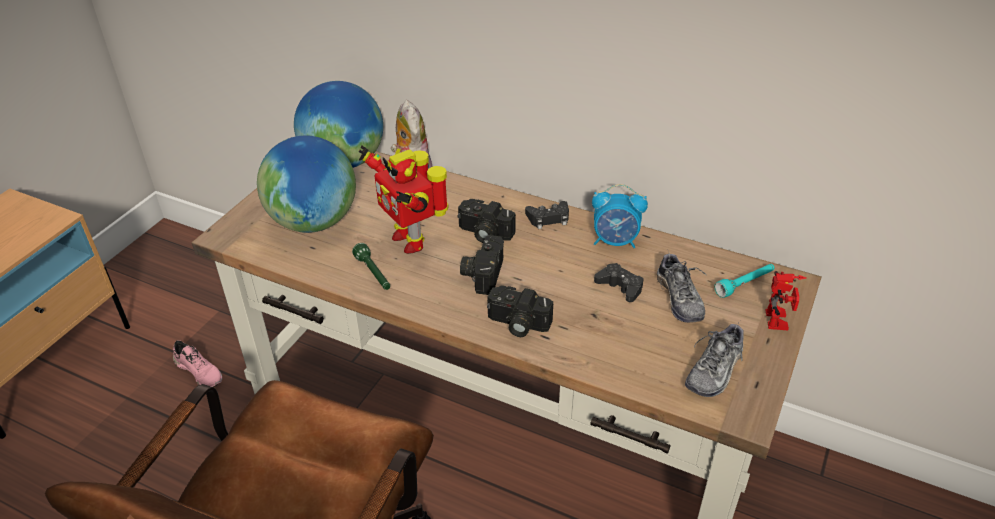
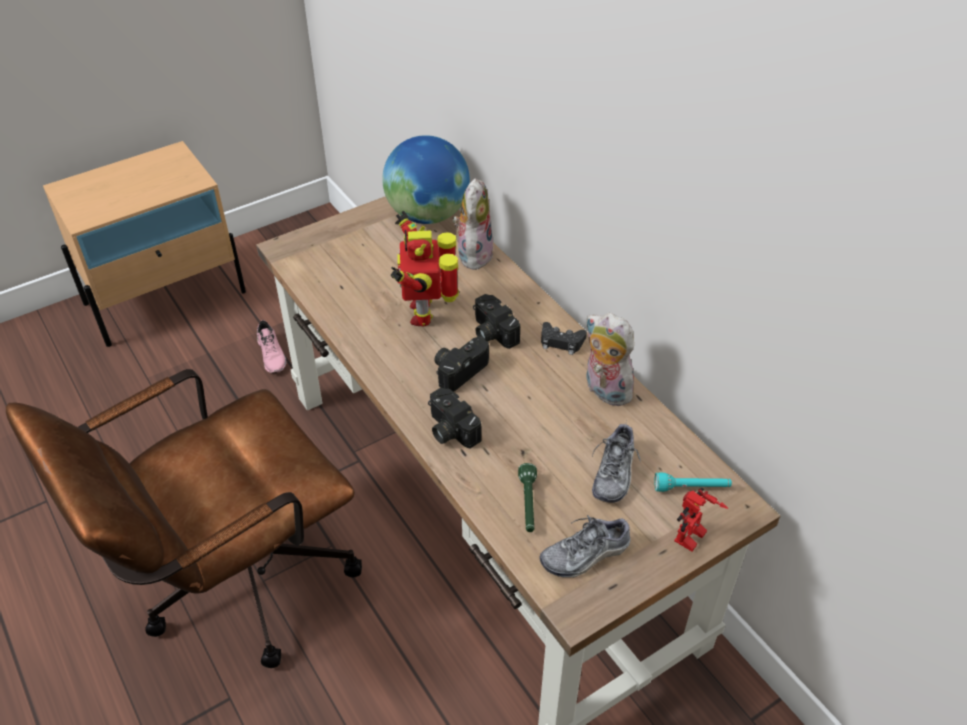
camera: 30 degrees right, 5 degrees up
globe [257,136,356,233] -> none
green flashlight [352,243,390,290] -> green flashlight moved to [518,463,537,532]
alarm clock [592,184,648,248] -> plush toy [585,313,639,406]
black game controller [594,263,644,302] -> none

